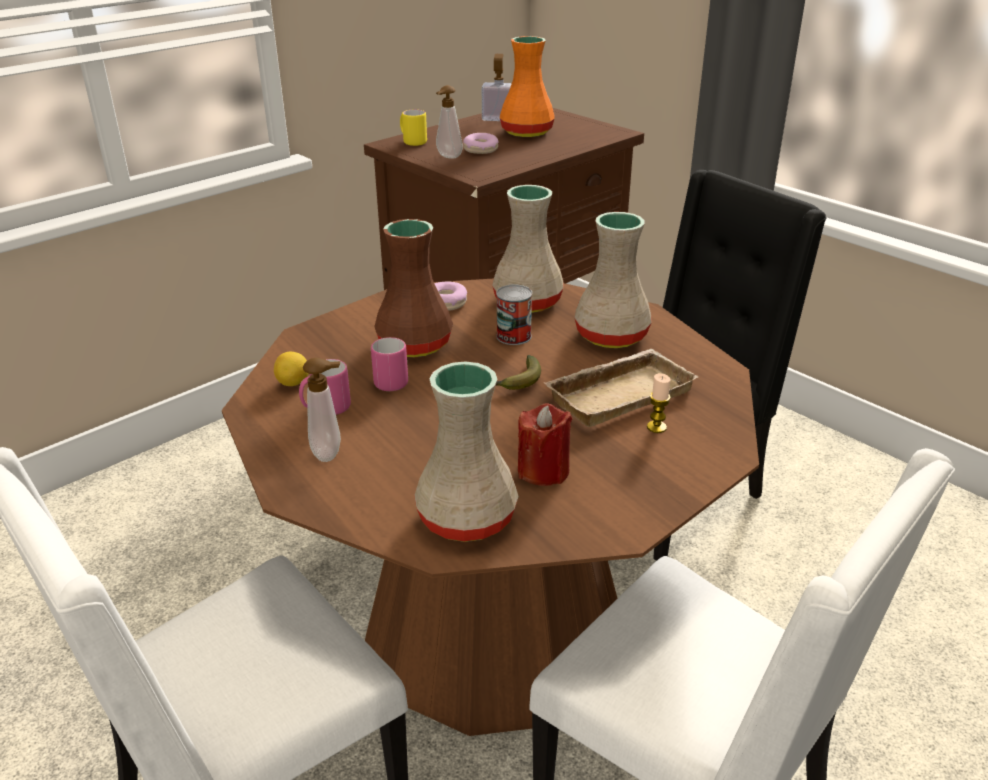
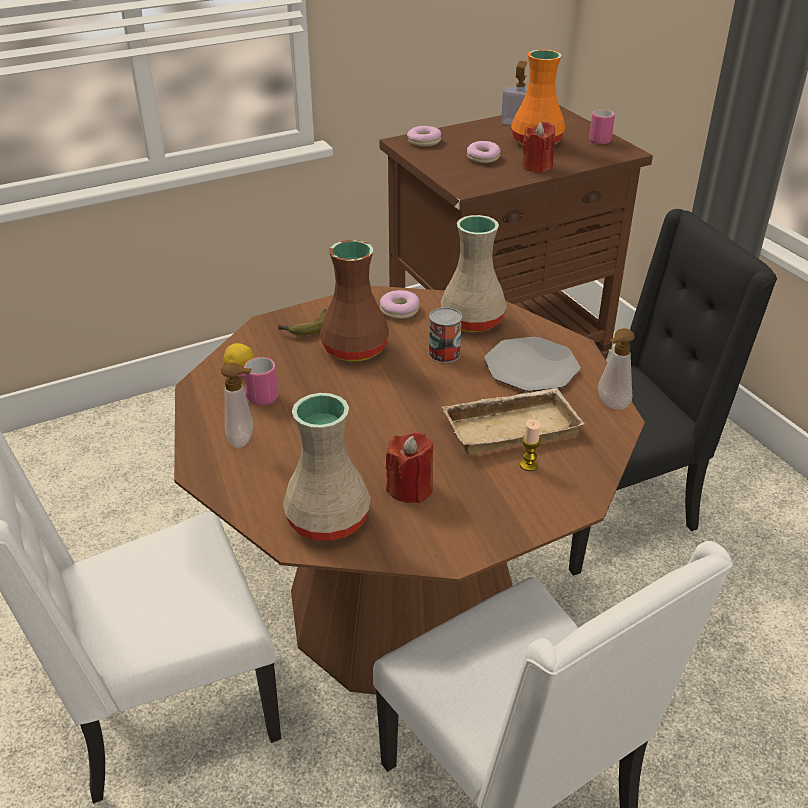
camera: 15 degrees right, 5 degrees up
pink mug [371,337,408,391] -> pink mug moved to [589,109,615,144]
yellow mug [400,109,427,146] -> donut [407,126,441,147]
soap dispenser [436,85,463,159] -> soap dispenser moved to [598,328,635,410]
banana [496,355,541,390] -> banana moved to [278,309,327,335]
beige vase [575,212,651,348] -> plate [484,337,580,392]
none -> red candle [522,122,556,173]

